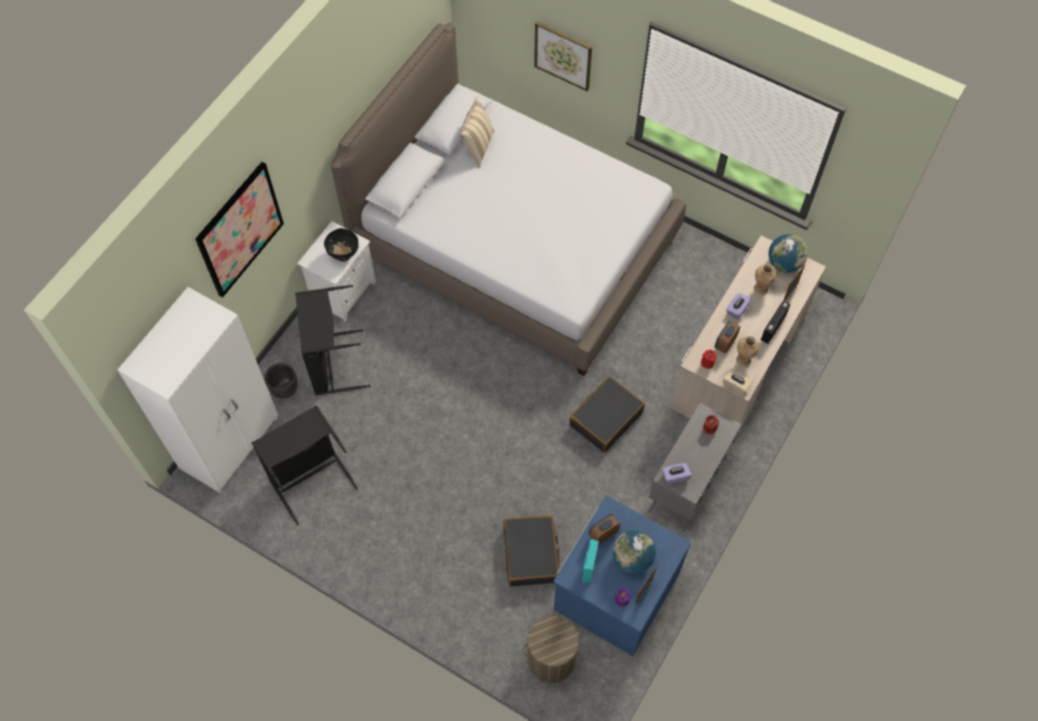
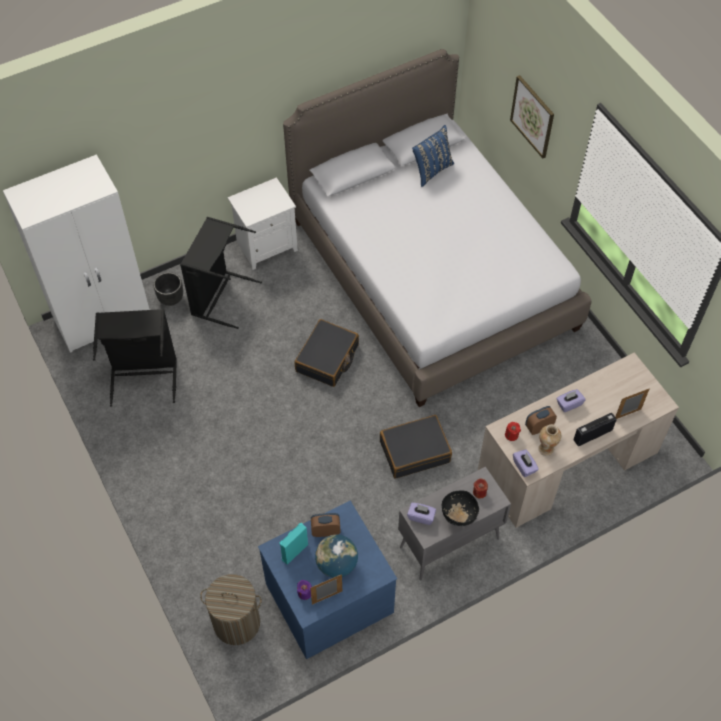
camera: 30 degrees right, 5 degrees down
picture [195,162,284,298] -> none
black bowl [324,228,359,261] -> black bowl moved to [442,491,479,526]
beige pillow [460,97,494,167] -> blue pillow [412,125,454,187]
black suitcase [503,515,560,587] -> black suitcase moved to [294,319,359,387]
beige tissue box [723,370,752,395] -> purple tissue box [513,449,539,477]
vase [754,264,776,295] -> none
globe [769,234,808,273] -> none

